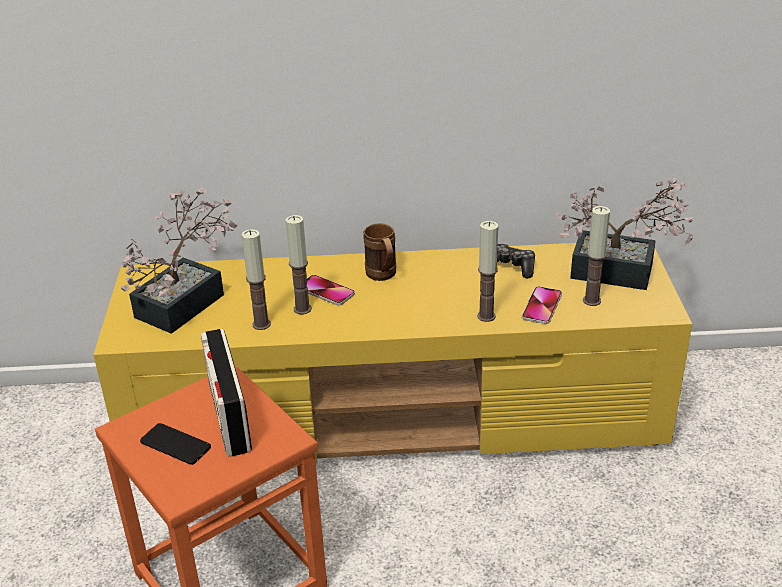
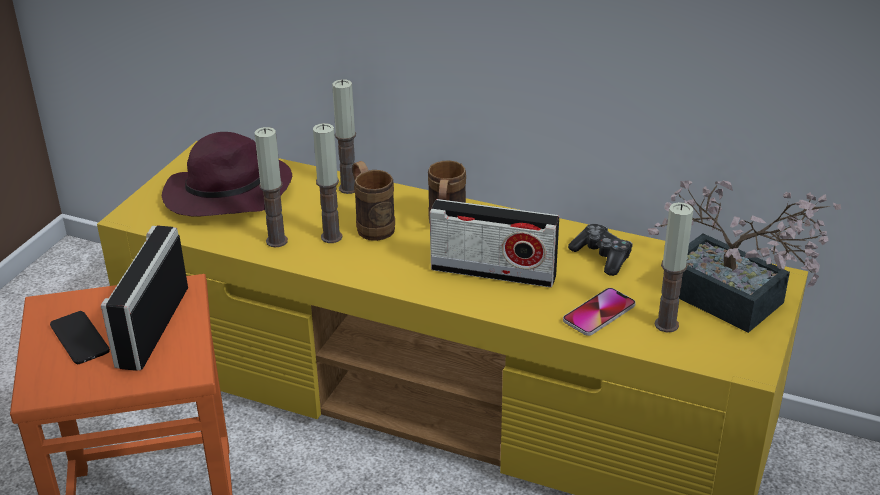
camera: 25 degrees right, 0 degrees up
potted plant [121,188,238,334] -> purple hat [162,132,292,217]
phone [307,275,355,305] -> brown mug [352,161,395,241]
candle [477,221,498,322] -> candle moved to [332,79,356,194]
none -> radio [430,199,559,288]

